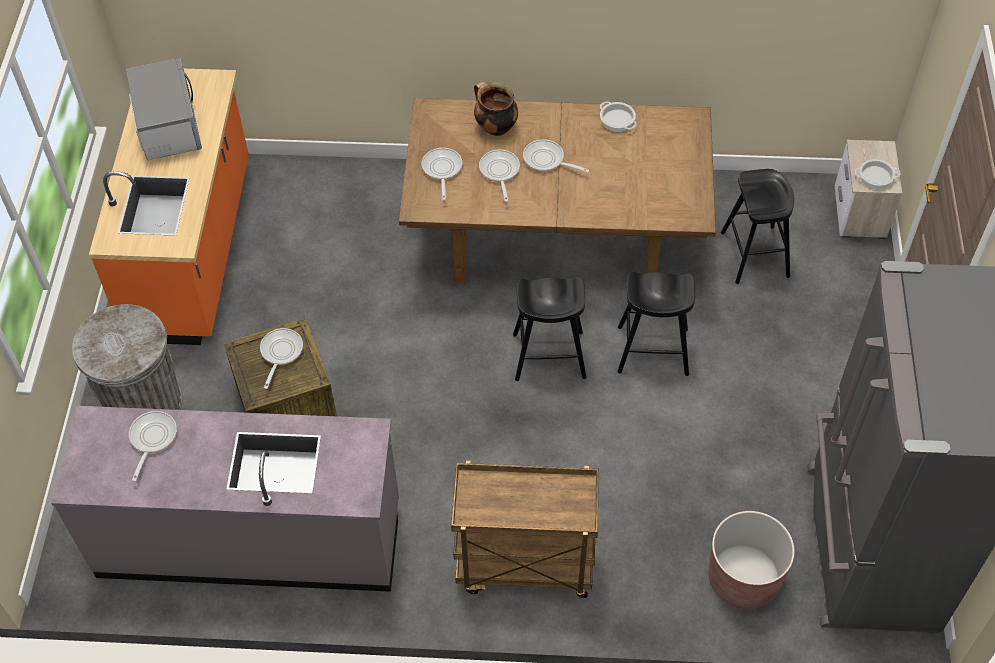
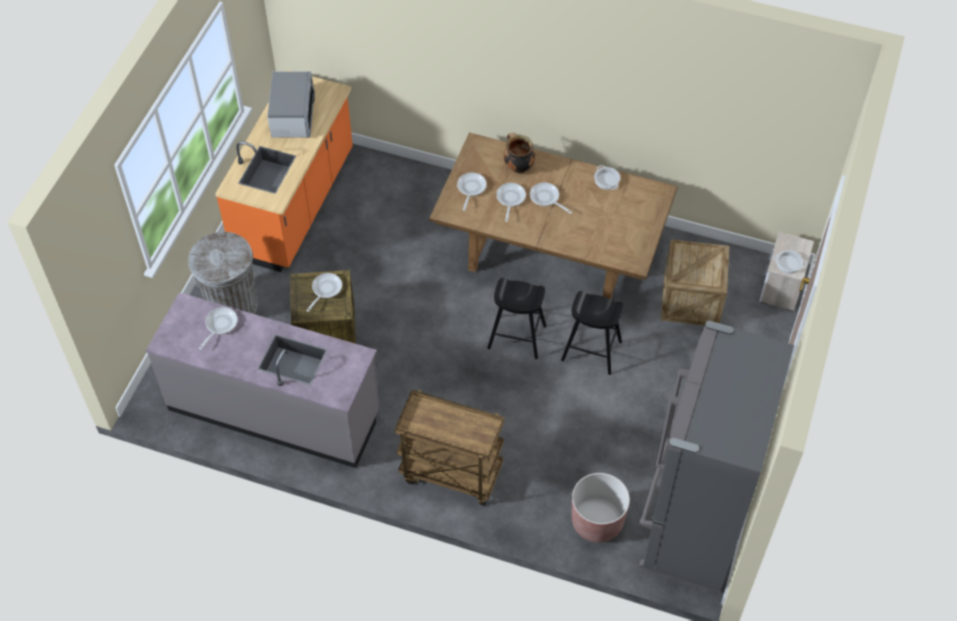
camera: 15 degrees right, 0 degrees up
black stool [721,169,794,284] -> crate [661,239,729,325]

